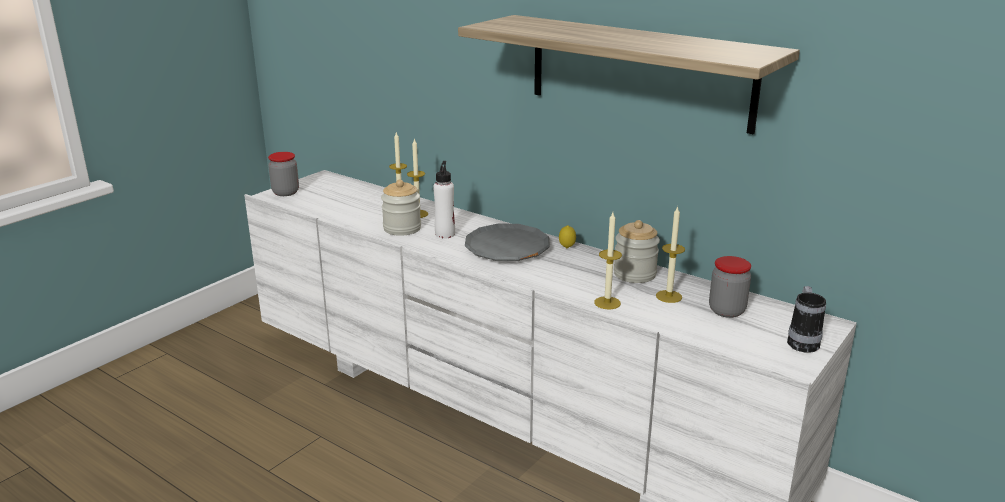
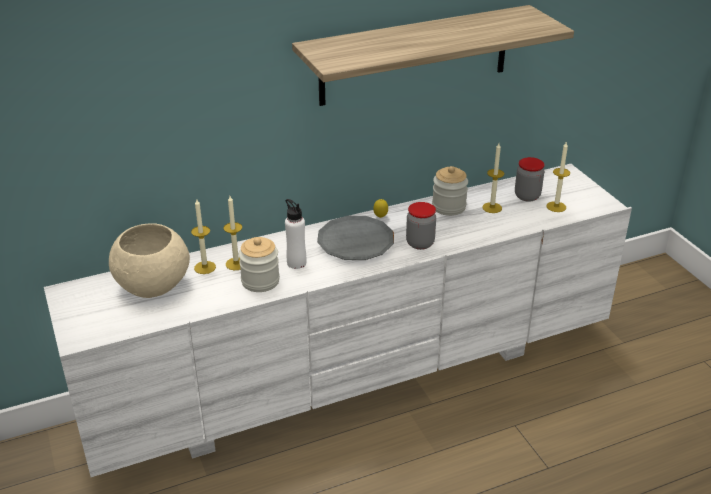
camera: 60 degrees left, 10 degrees up
jar [268,152,299,196] -> jar moved to [406,202,436,250]
candle [594,213,622,309] -> candle moved to [547,141,570,212]
mug [787,286,826,353] -> none
none -> beige bowl [109,223,190,298]

